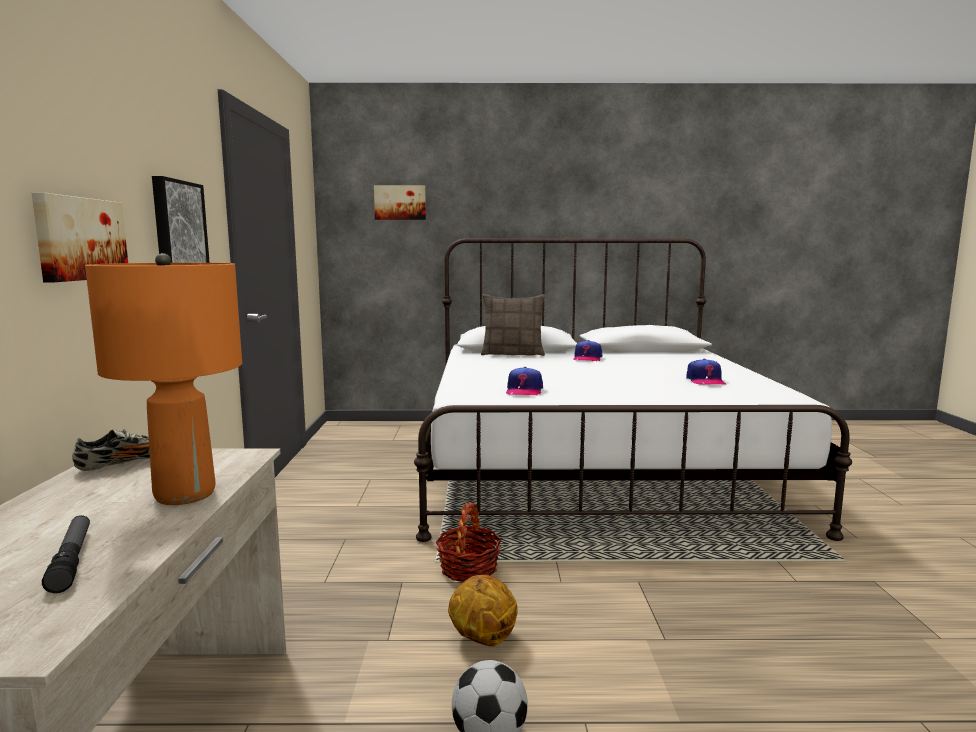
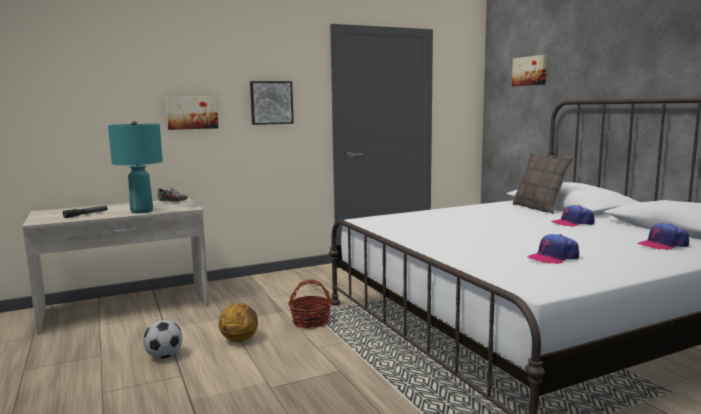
camera: 65 degrees right, 0 degrees up
orange table lamp [85,253,242,505] -> turquoise table lamp [108,121,163,213]
cap [506,367,543,395] -> cap moved to [637,223,689,250]

